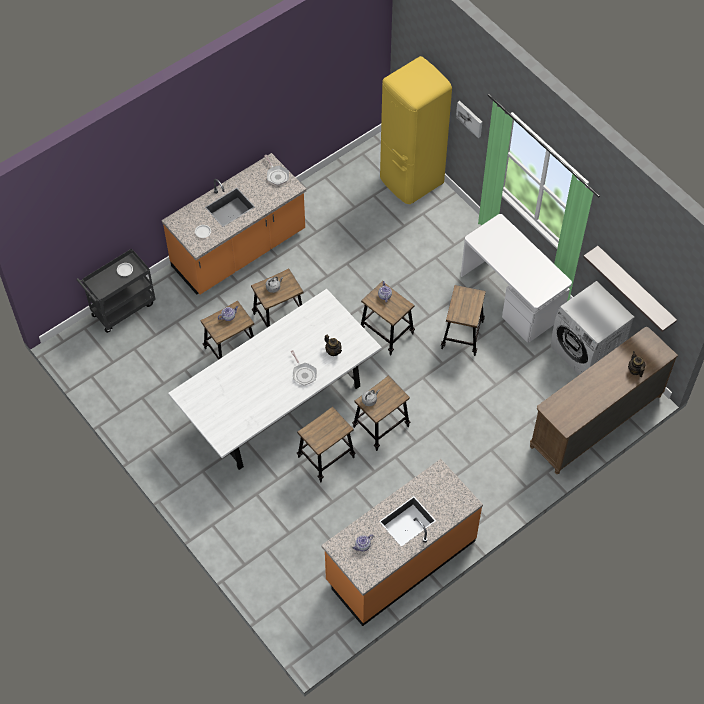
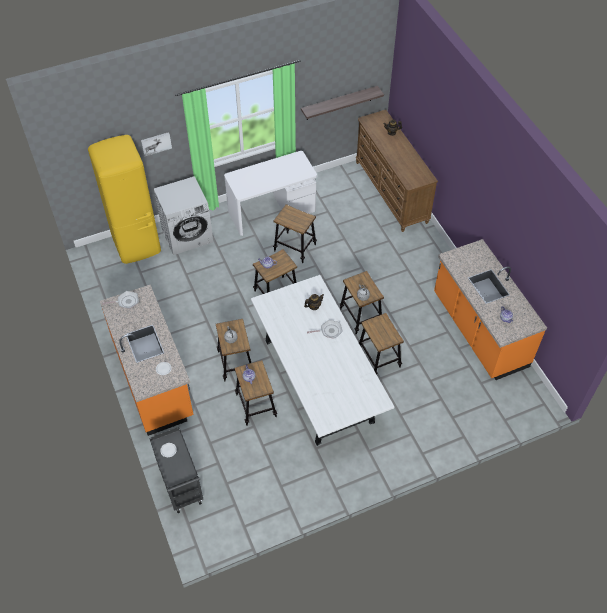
camera: 75 degrees left, 5 degrees down
white washing machine [551,281,634,375] -> white washing machine moved to [154,176,213,255]

